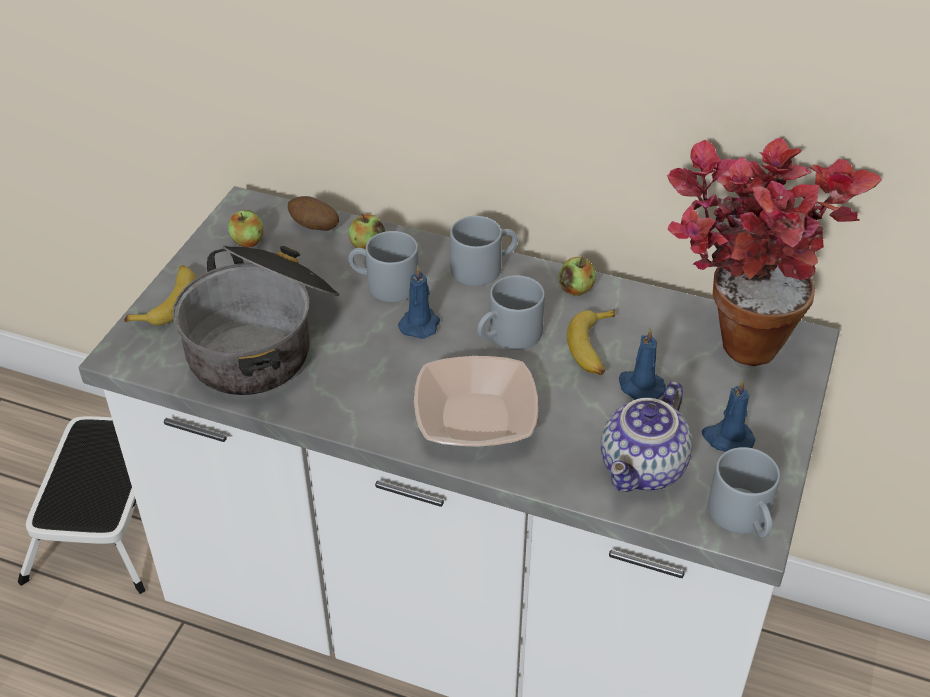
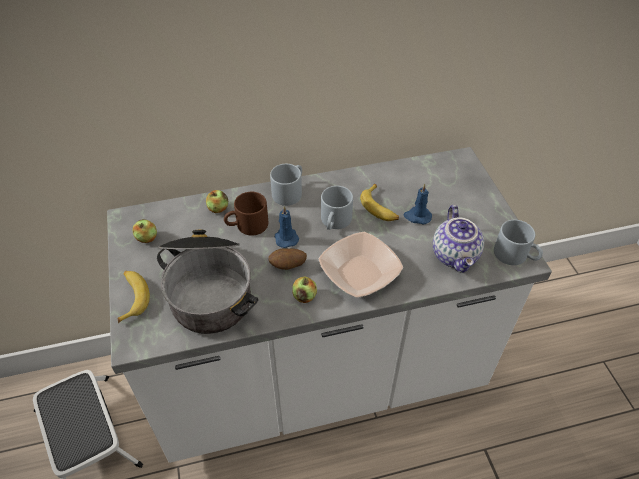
camera: 35 degrees left, 5 degrees up
potato [288,196,339,231] -> potato moved to [268,248,307,270]
grey mug [348,231,419,302] -> brown mug [224,192,268,236]
apple [559,257,596,296] -> apple moved to [292,276,317,303]
potted plant [667,137,882,366] -> none
blue candle [702,379,755,452] -> none

